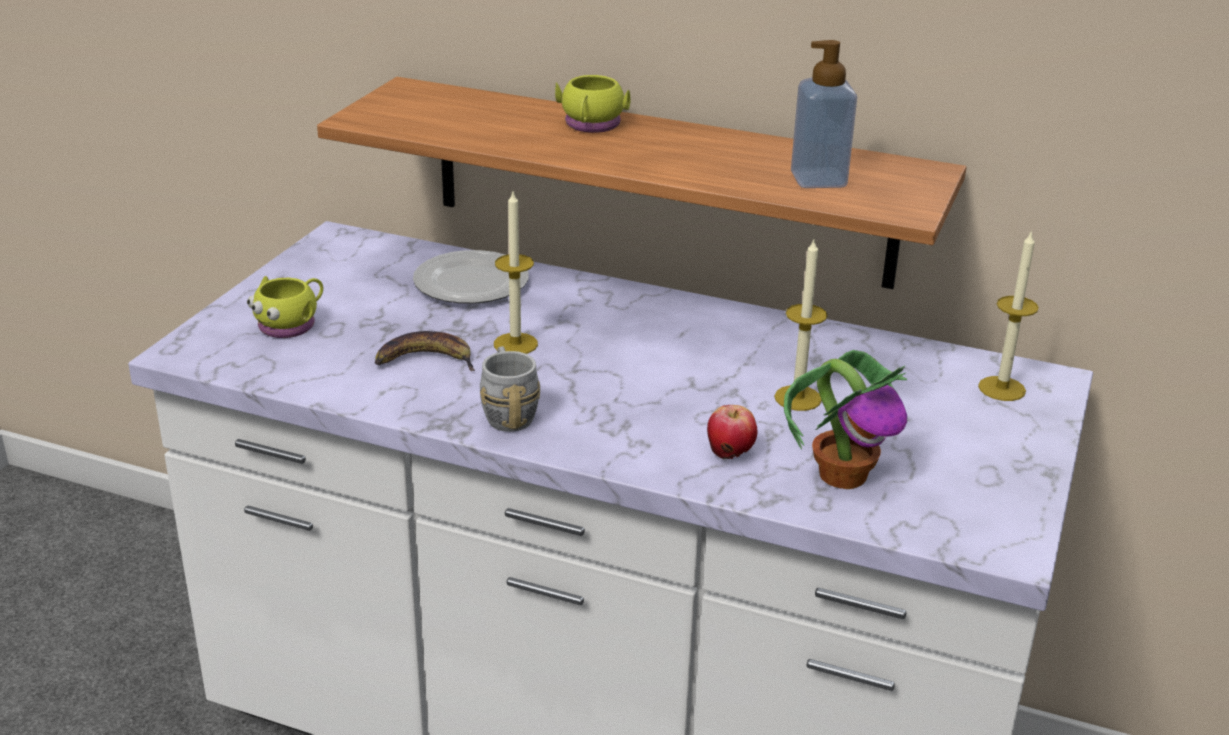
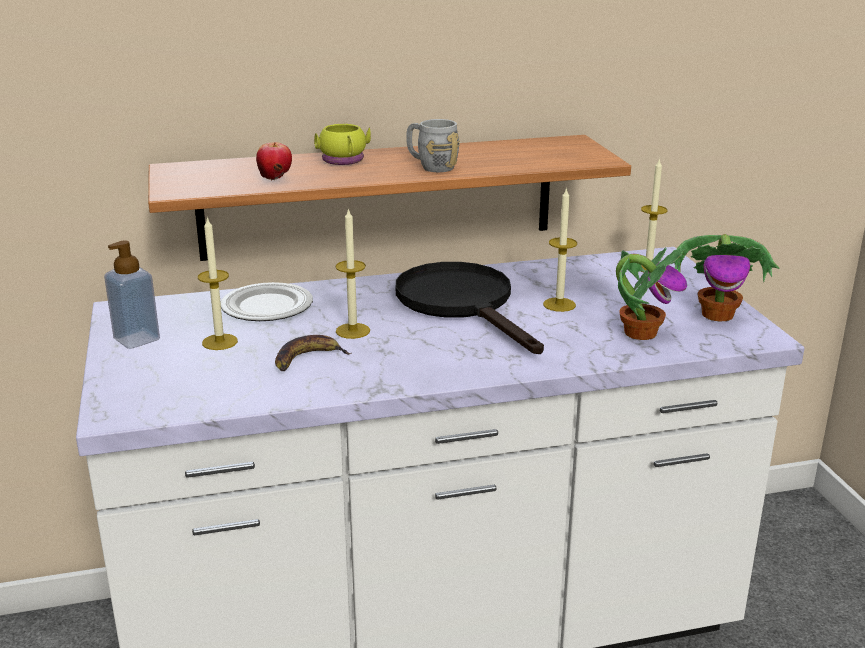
camera: 35 degrees left, 5 degrees down
yellow mug [247,276,323,338] -> none
grey mug [480,346,540,432] -> grey mug moved to [406,119,460,172]
apple [707,405,757,459] -> apple moved to [256,142,292,180]
soap dispenser [791,40,857,188] -> soap dispenser moved to [104,240,160,349]
none -> candle [198,217,238,350]
none -> black frying pan [396,262,544,354]
none -> potted plant [671,234,780,321]

